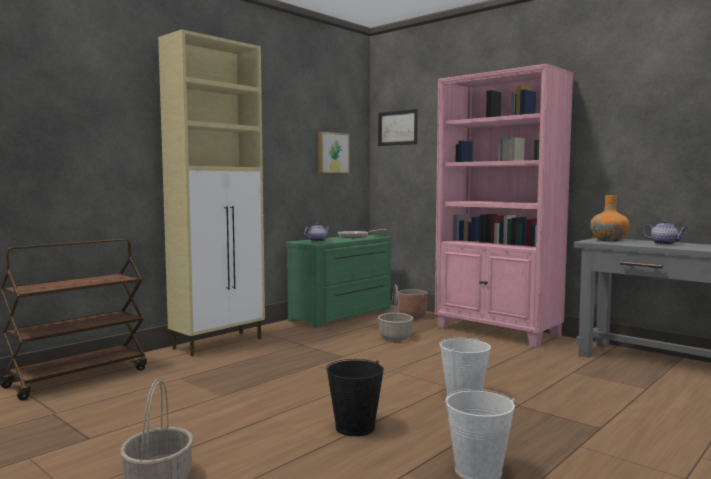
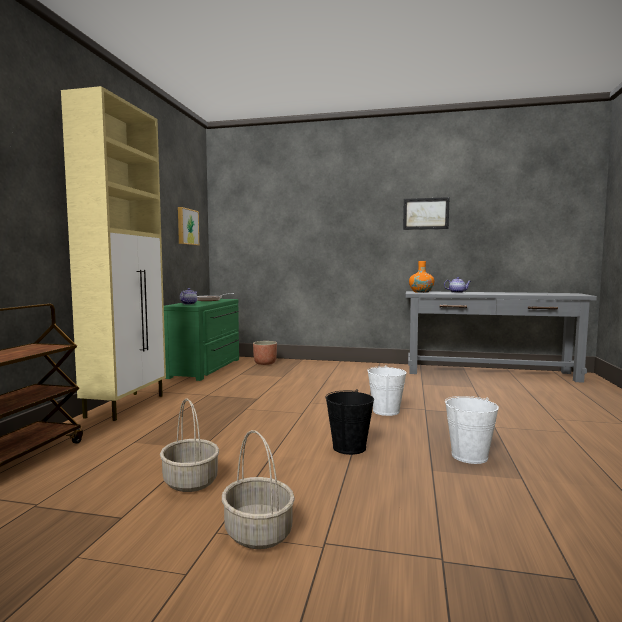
camera: 30 degrees left, 0 degrees up
picture [378,109,418,146] -> picture moved to [403,197,450,230]
basket [378,284,413,341] -> basket moved to [160,399,219,492]
pink bookcase [435,64,573,348] -> none

